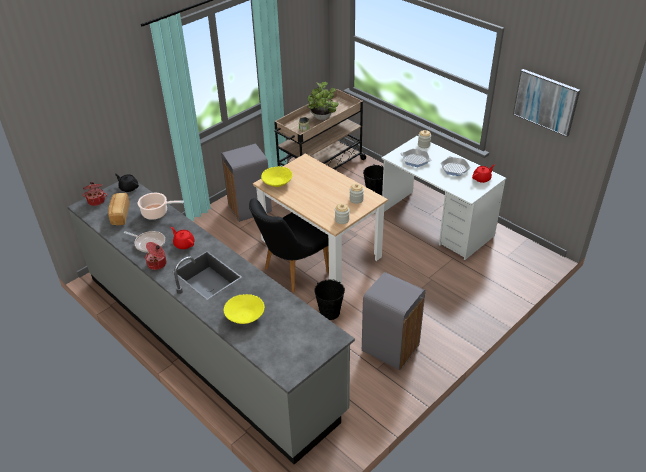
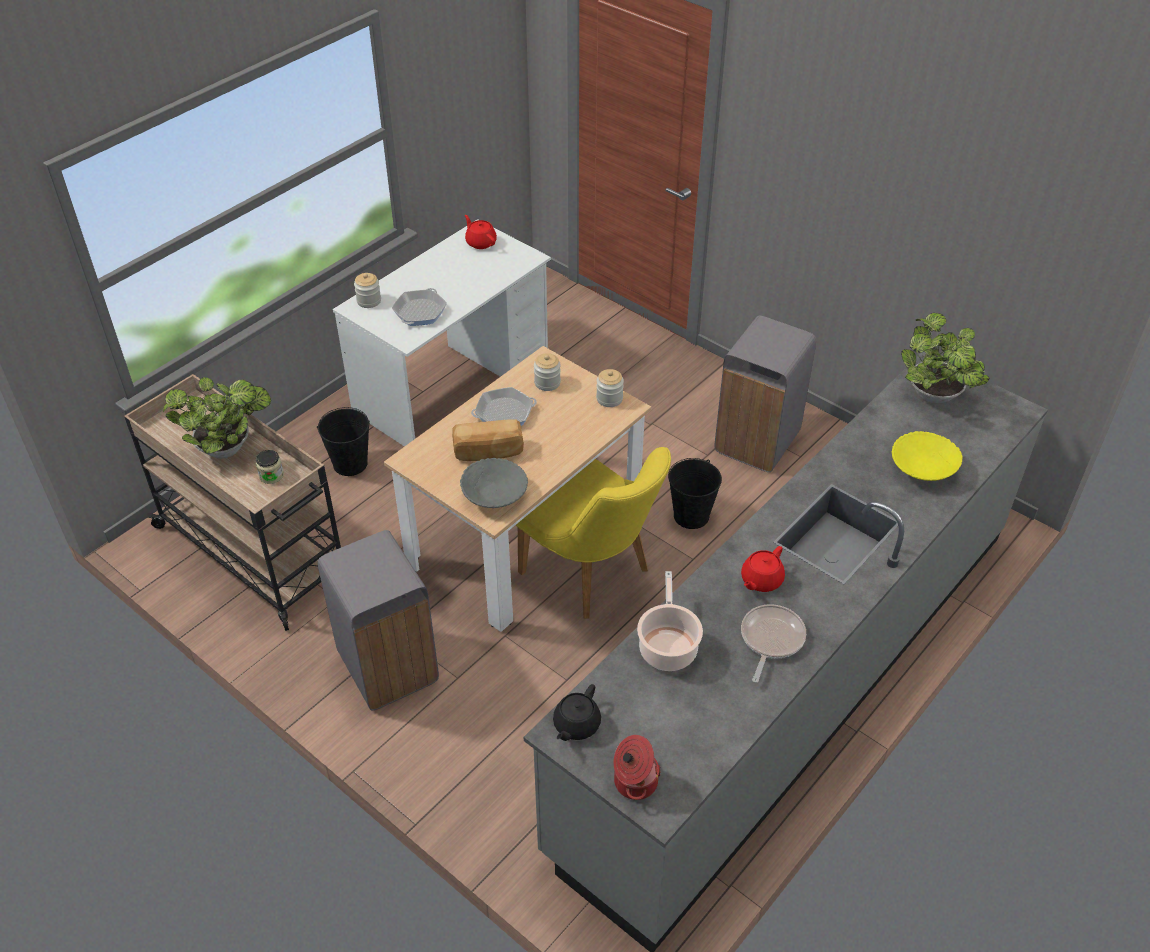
camera: 95 degrees left, 5 degrees up
bread [108,193,130,225] -> bread moved to [452,419,524,461]
cooking pot [145,242,167,270] -> none
black chair [249,198,329,292] -> yellow chair [516,447,671,619]
yellow bowl [261,166,293,187] -> grey bowl [460,458,528,508]
frying pan [441,156,470,176] -> frying pan moved to [471,387,537,426]
picture [513,69,580,137] -> none
none -> potted plant [901,313,989,404]

